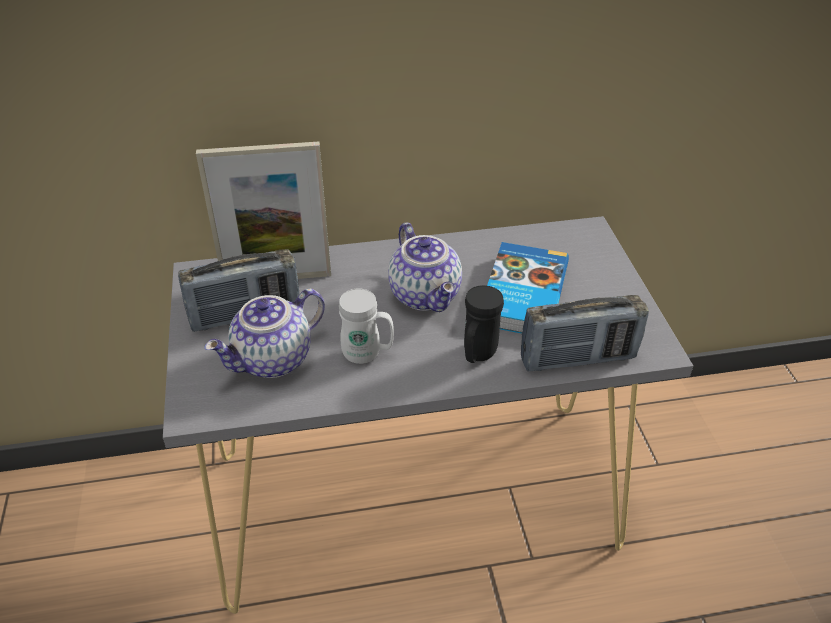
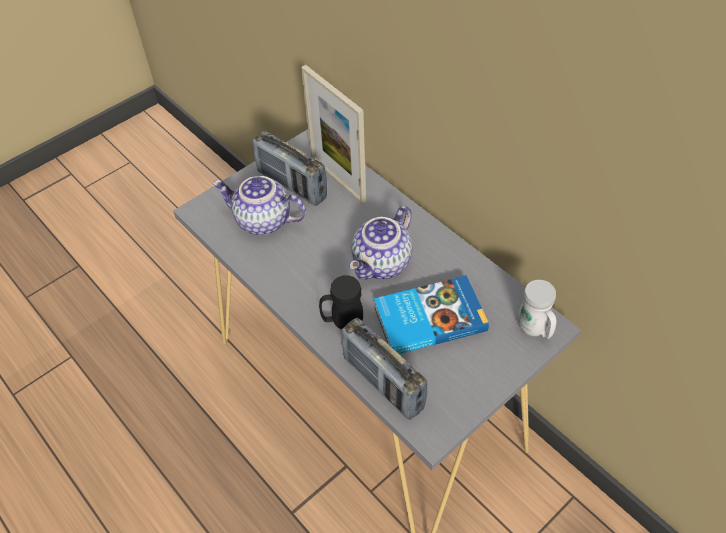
camera: 60 degrees right, 10 degrees up
white mug [339,288,394,364] -> white mug moved to [518,280,556,339]

